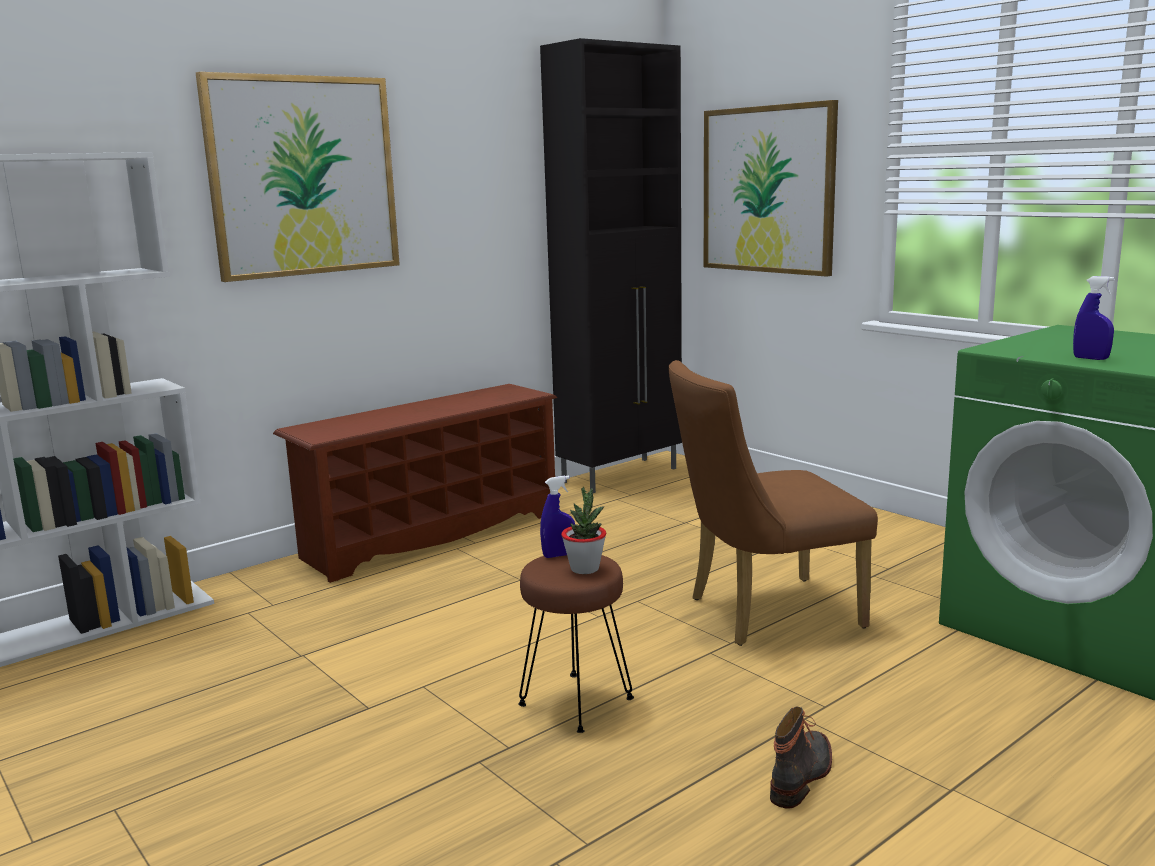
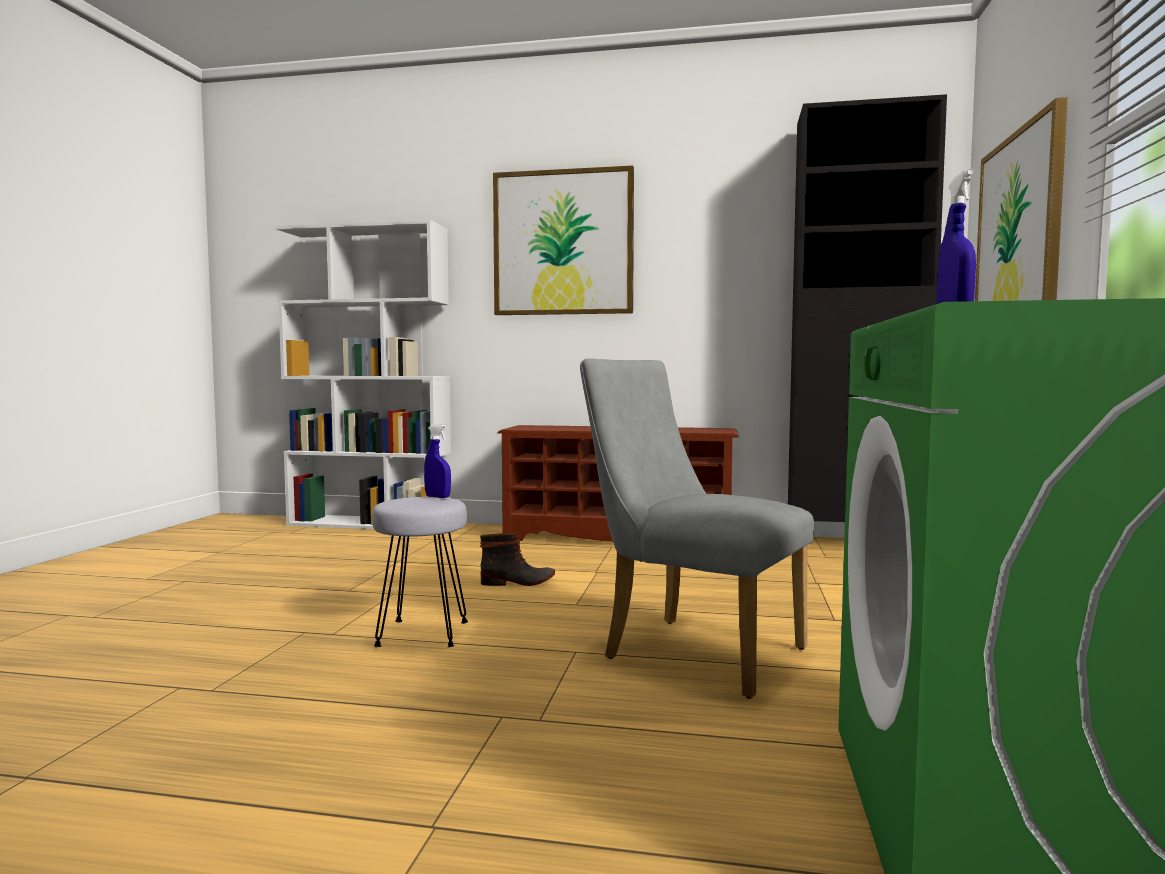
camera: 50 degrees right, 10 degrees down
brown stool [518,555,634,733] -> grey stool [372,497,468,647]
potted plant [561,487,606,574] -> none
brown chair [669,360,878,646] -> grey chair [580,358,814,699]
boot [770,707,832,809] -> boot moved to [480,533,555,586]

